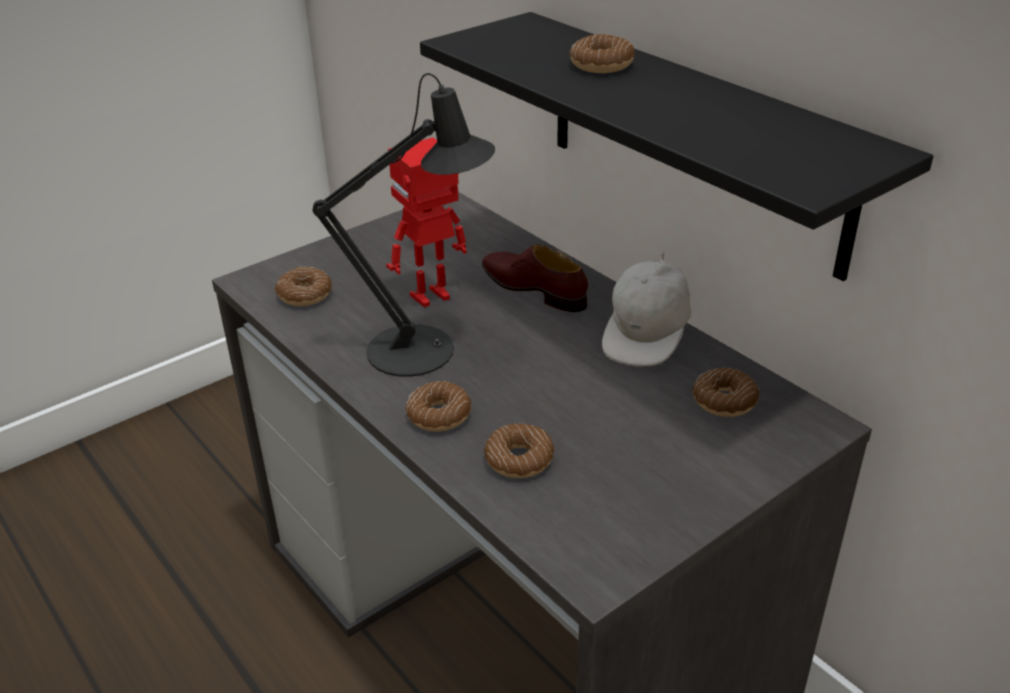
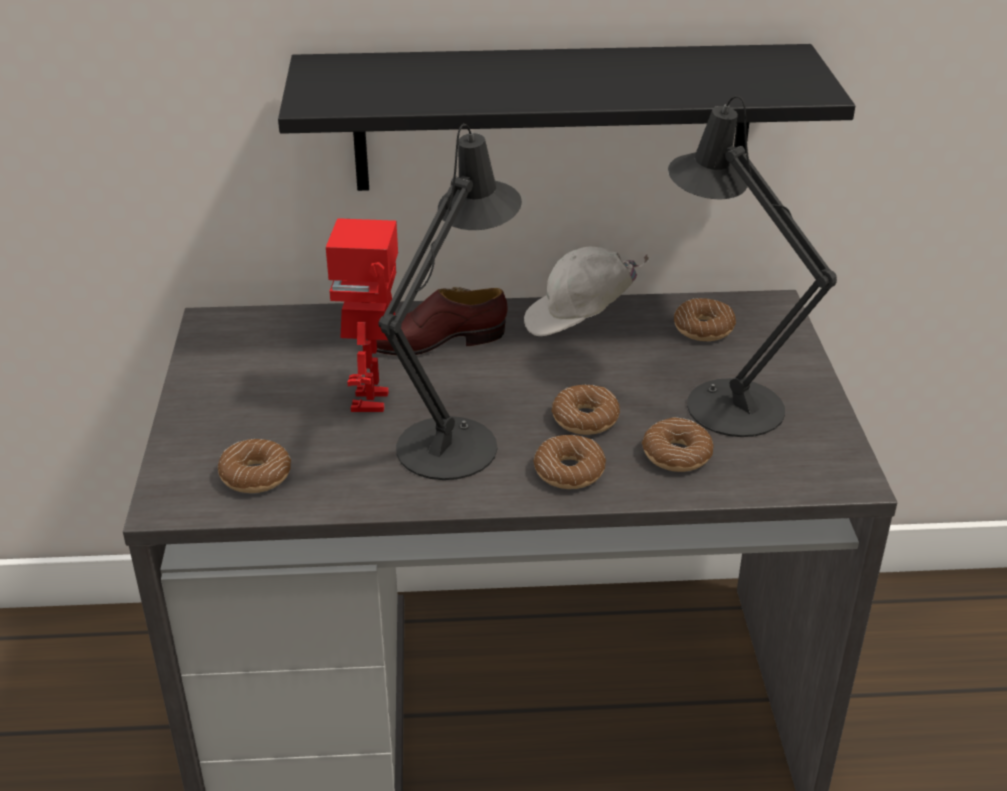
camera: 55 degrees left, 0 degrees up
donut [569,34,635,73] -> donut moved to [552,385,620,435]
white cap [602,251,691,367] -> white cap turned 105 degrees clockwise [524,247,649,336]
none -> black table lamp [668,96,837,437]

